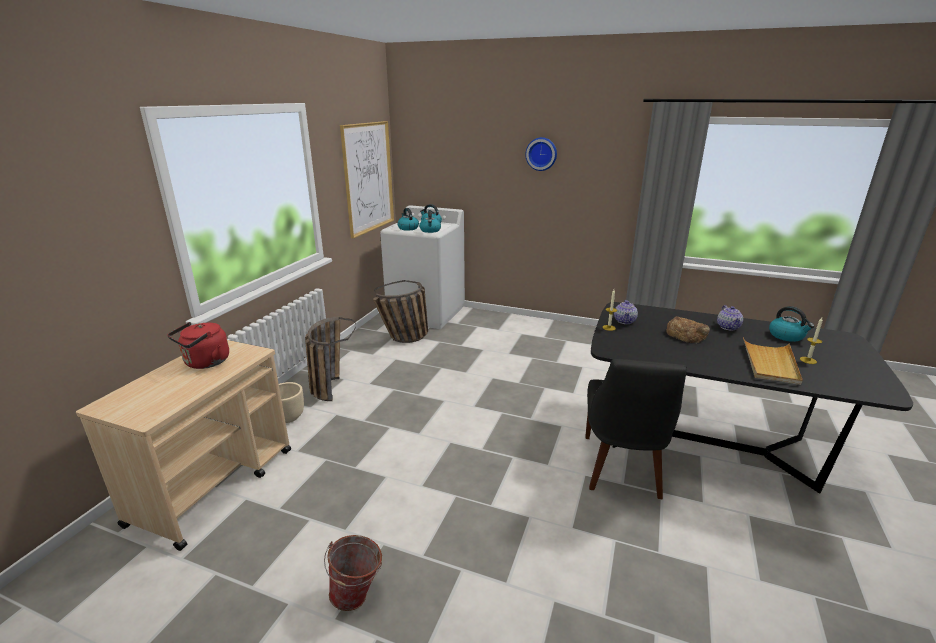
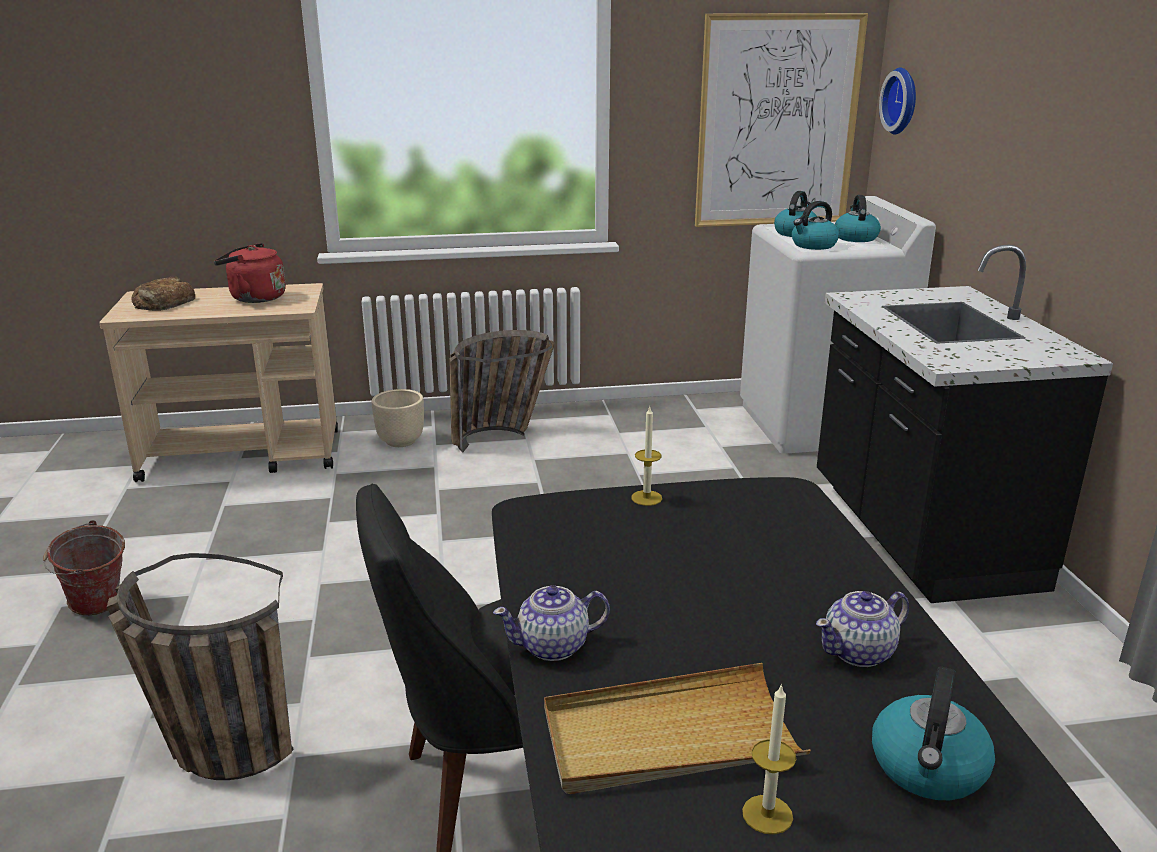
camera: 60 degrees right, 0 degrees up
basket [373,280,428,343] -> basket moved to [107,553,293,780]
wall clock [525,137,557,171] -> wall clock moved to [879,68,916,134]
teapot [614,300,638,324] -> teapot moved to [493,585,610,661]
bread [666,316,710,343] -> bread moved to [131,276,195,311]
none -> black counter [817,245,1113,603]

